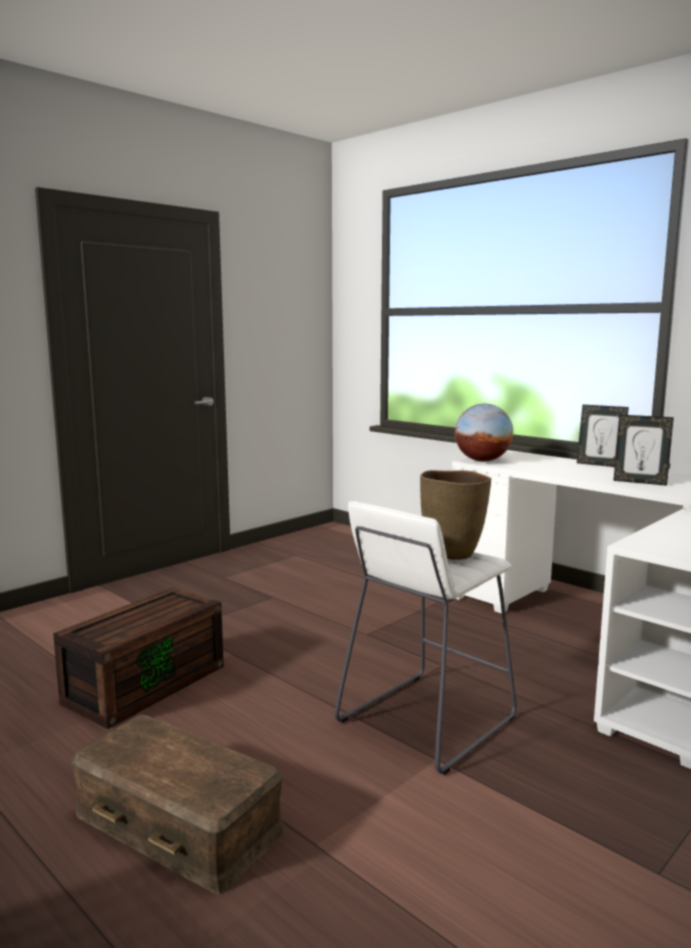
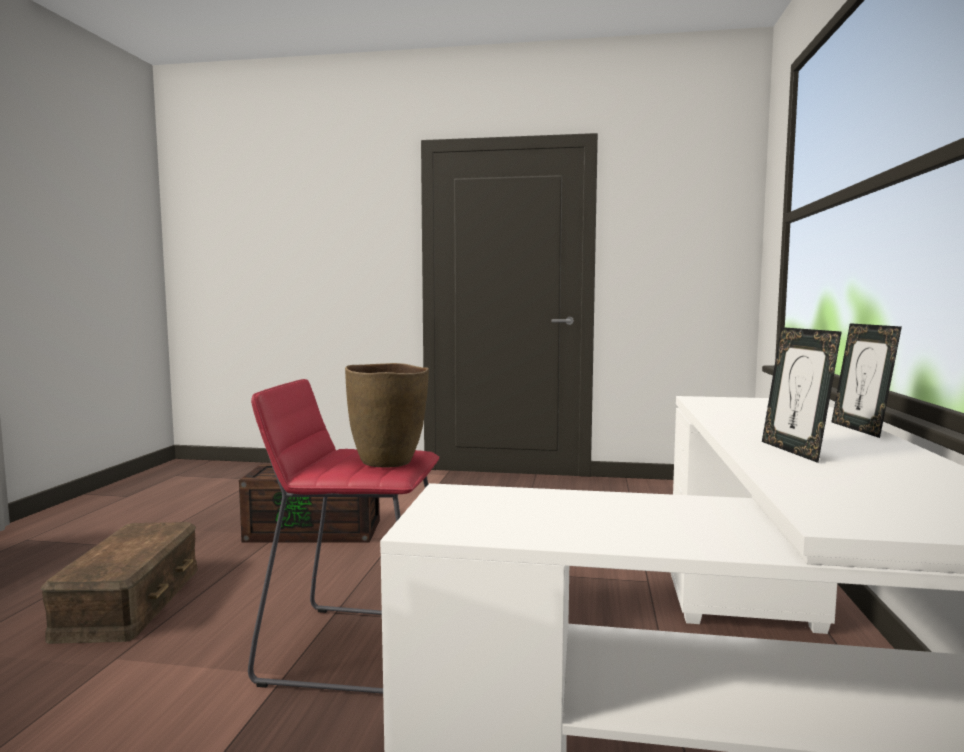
camera: 55 degrees right, 5 degrees down
white stool [334,501,516,775] -> red stool [248,379,440,694]
globe [455,404,513,461] -> none

